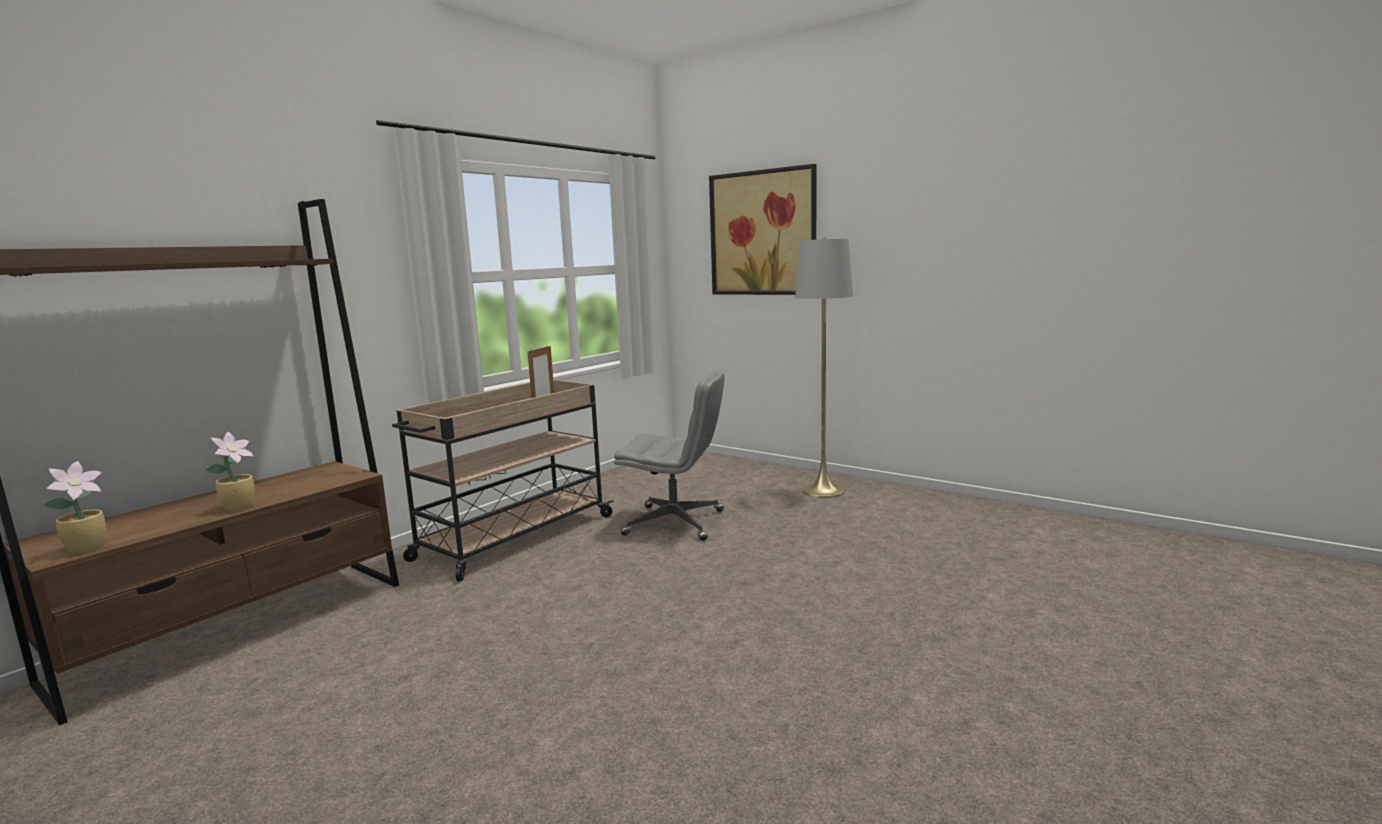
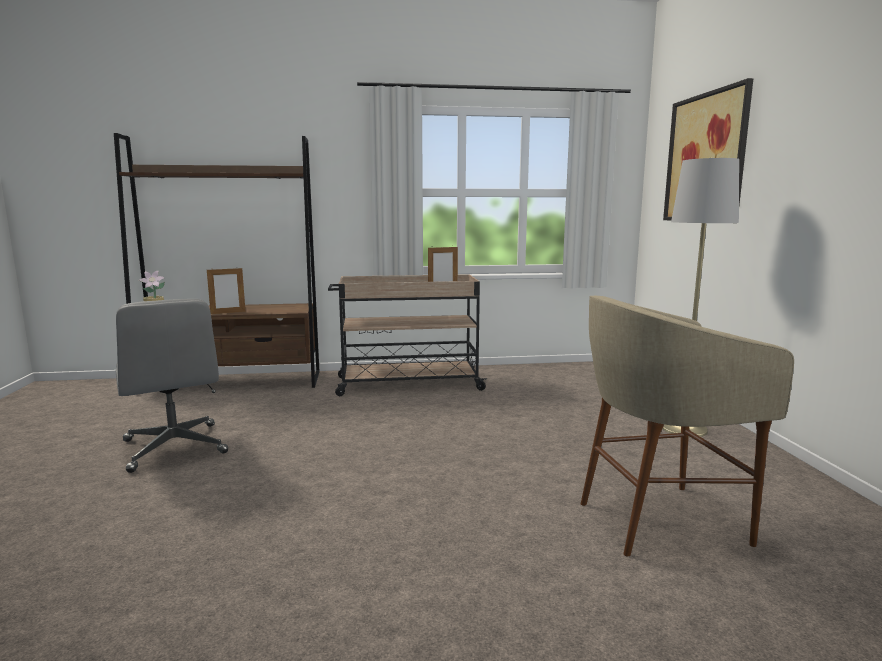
camera: 45 degrees right, 0 degrees up
potted plant [205,432,255,511] -> picture frame [207,268,246,314]
grey office chair [614,371,724,541] -> grey office chair moved to [116,299,228,473]
none -> beige stool [581,296,794,556]

